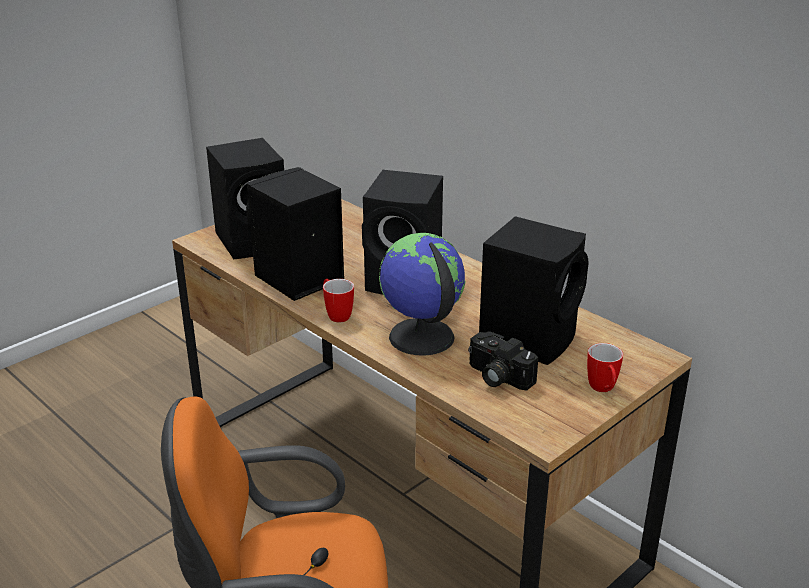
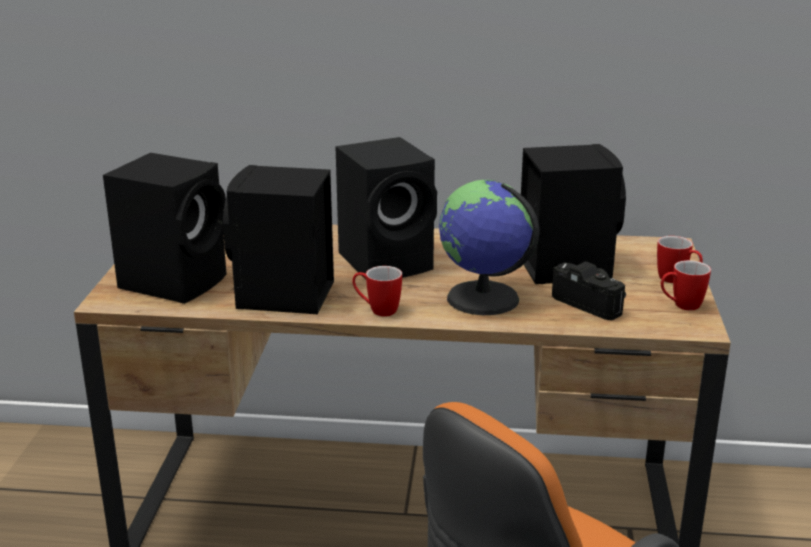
camera: 40 degrees left, 5 degrees down
camera [468,332,538,391] -> camera turned 135 degrees counterclockwise [552,261,626,321]
none -> mug [661,260,711,311]

